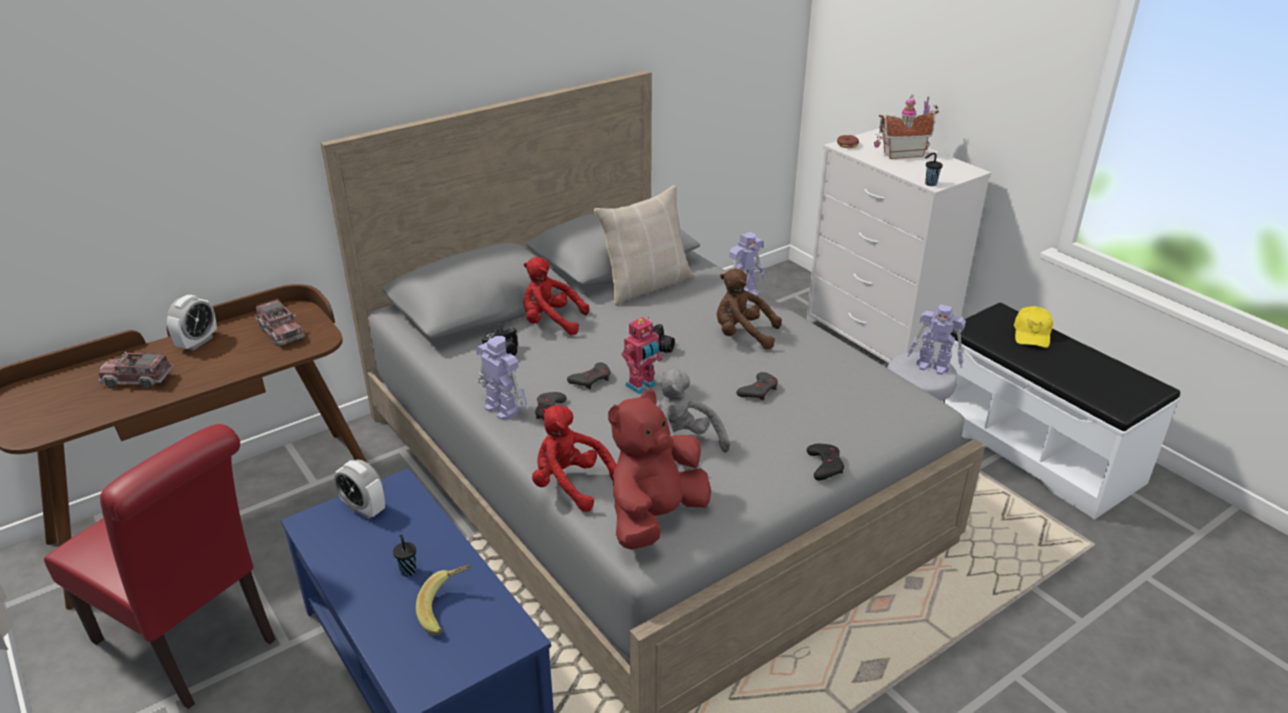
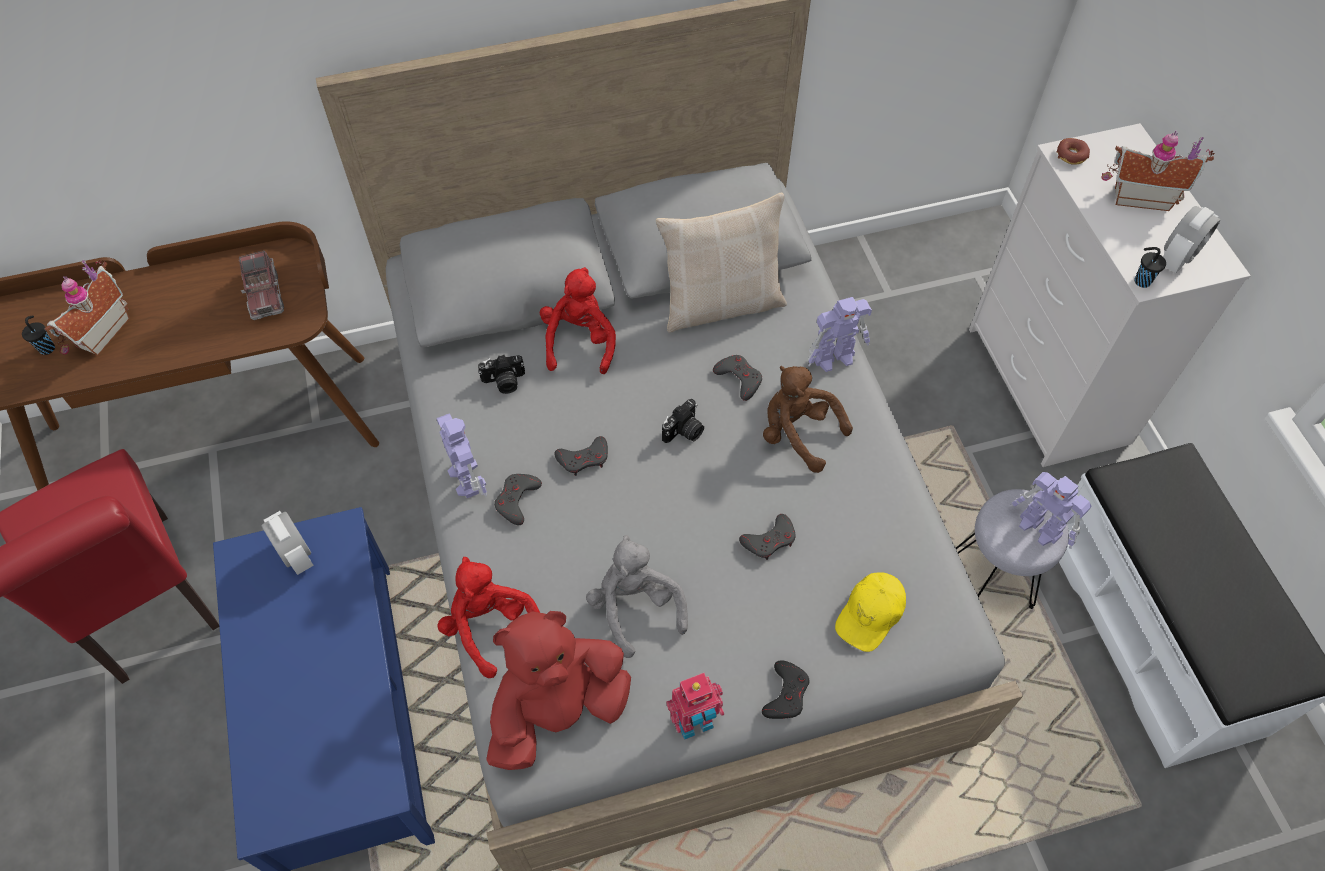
camera: 20 degrees right, 25 degrees up
toy truck [98,352,174,389] -> toy house [44,259,130,356]
alarm clock [167,295,217,351] -> alarm clock moved to [1163,206,1220,273]
black cup [393,535,416,577] -> black cup moved to [22,315,55,355]
banana [416,565,471,635] -> none
red plush toy [523,257,589,335] -> red plush toy turned 60 degrees clockwise [540,267,616,374]
toy robot [622,317,662,394] -> toy robot moved to [666,673,724,740]
yellow cap [1014,306,1053,348] -> yellow cap moved to [835,572,906,652]
none -> grey game controller [713,355,762,401]

